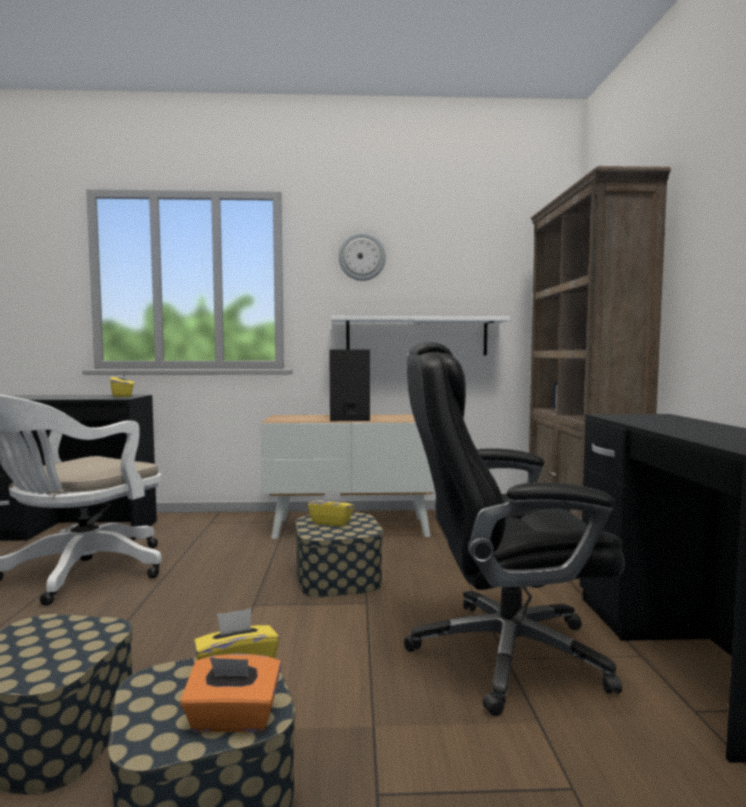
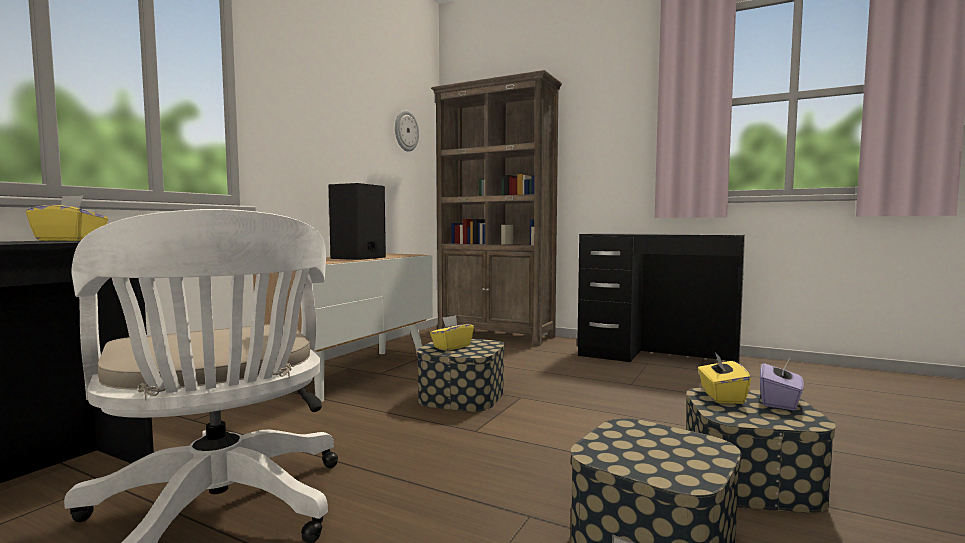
camera: 60 degrees left, 0 degrees up
orange tissue box [180,654,281,732] -> purple tissue box [760,359,804,410]
white shelf [331,316,510,356] -> none
wall clock [339,233,386,281] -> wall clock moved to [395,110,419,152]
black office chair [404,342,625,716] -> none

